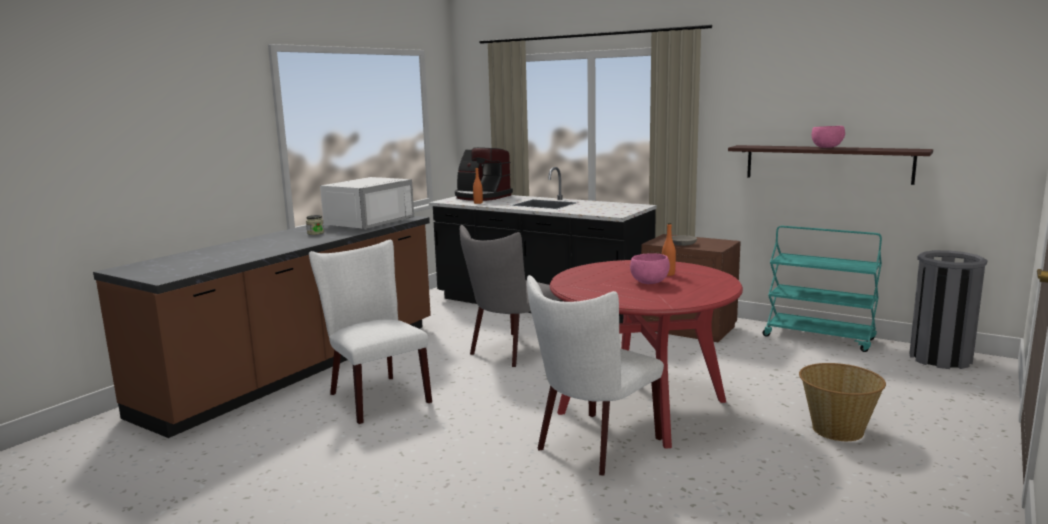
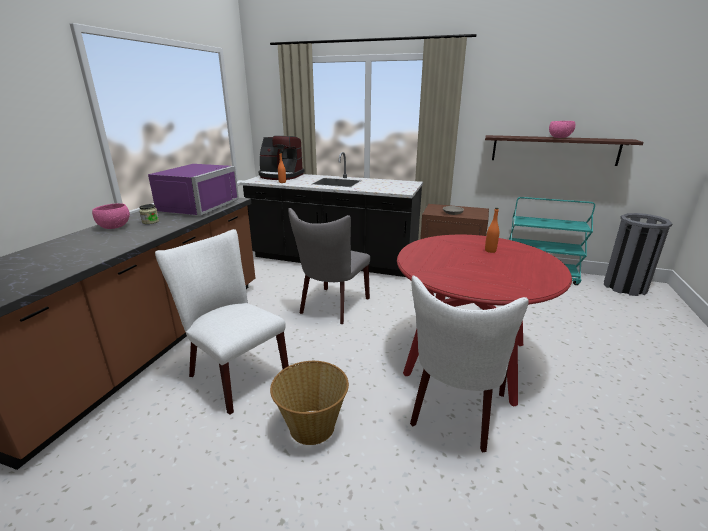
camera: 15 degrees left, 10 degrees up
white microwave [320,177,414,230] -> purple microwave [148,164,239,215]
pink bowl [630,253,670,284] -> pink bowl moved to [92,203,130,229]
basket [799,363,886,441] -> basket moved to [270,361,349,445]

